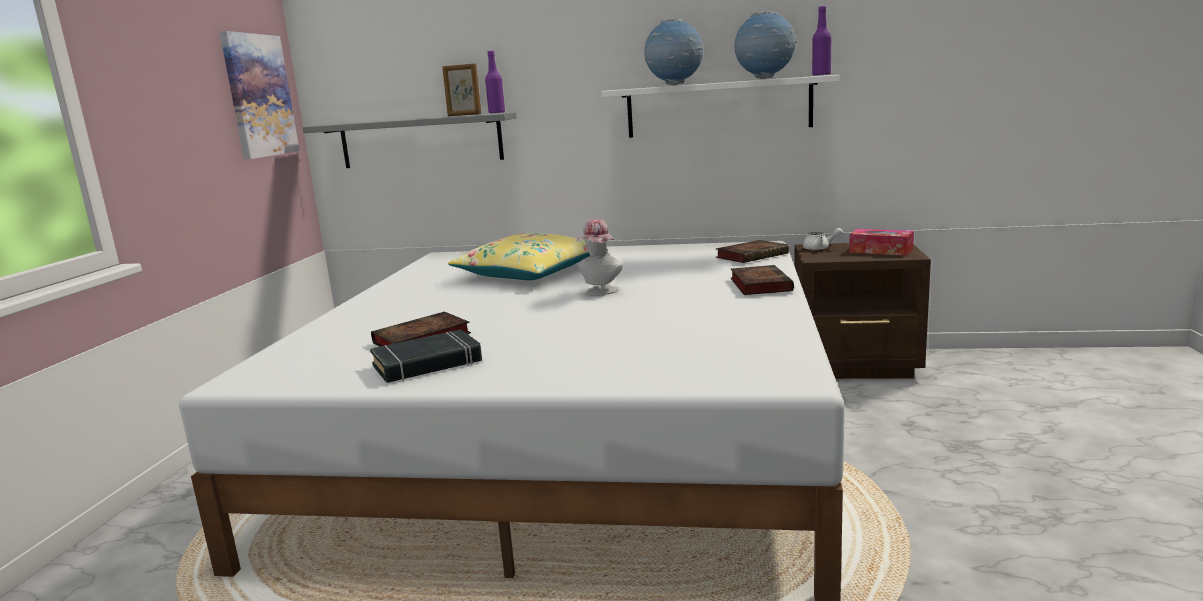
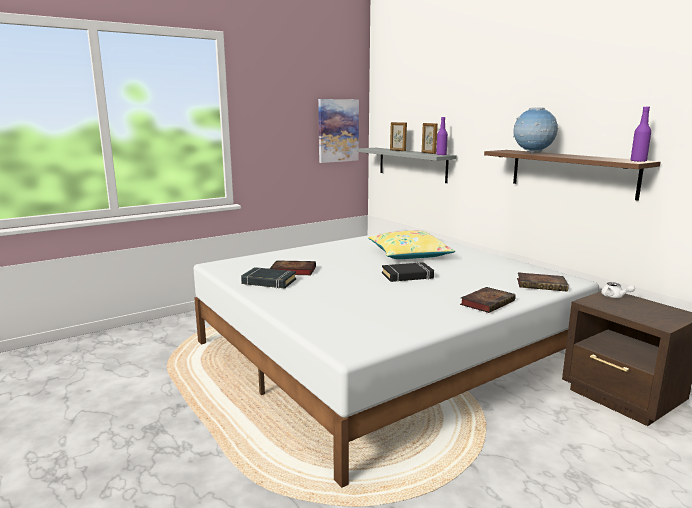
camera: 45 degrees right, 0 degrees up
hat [577,219,623,295] -> black book [382,262,434,282]
white shelf [602,75,840,138] -> brown shelf [484,150,661,201]
globe [734,11,797,79] -> none
tissue box [849,229,914,256] -> none
none -> picture frame [390,122,407,151]

